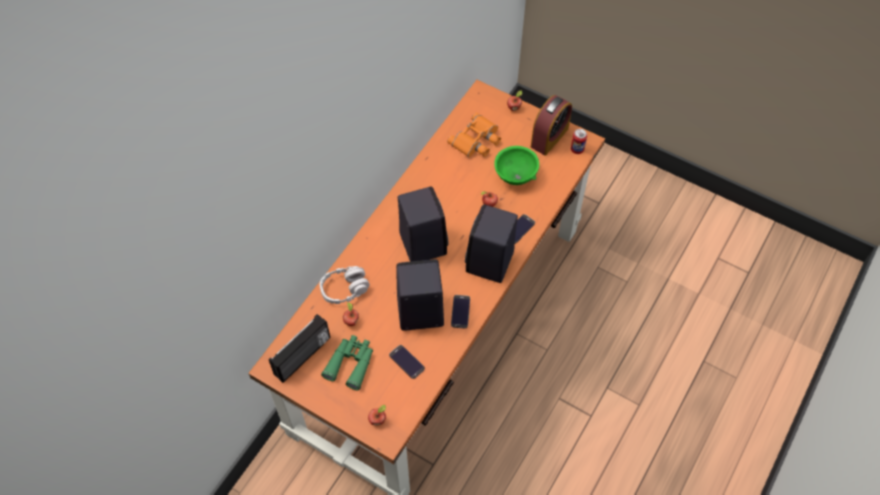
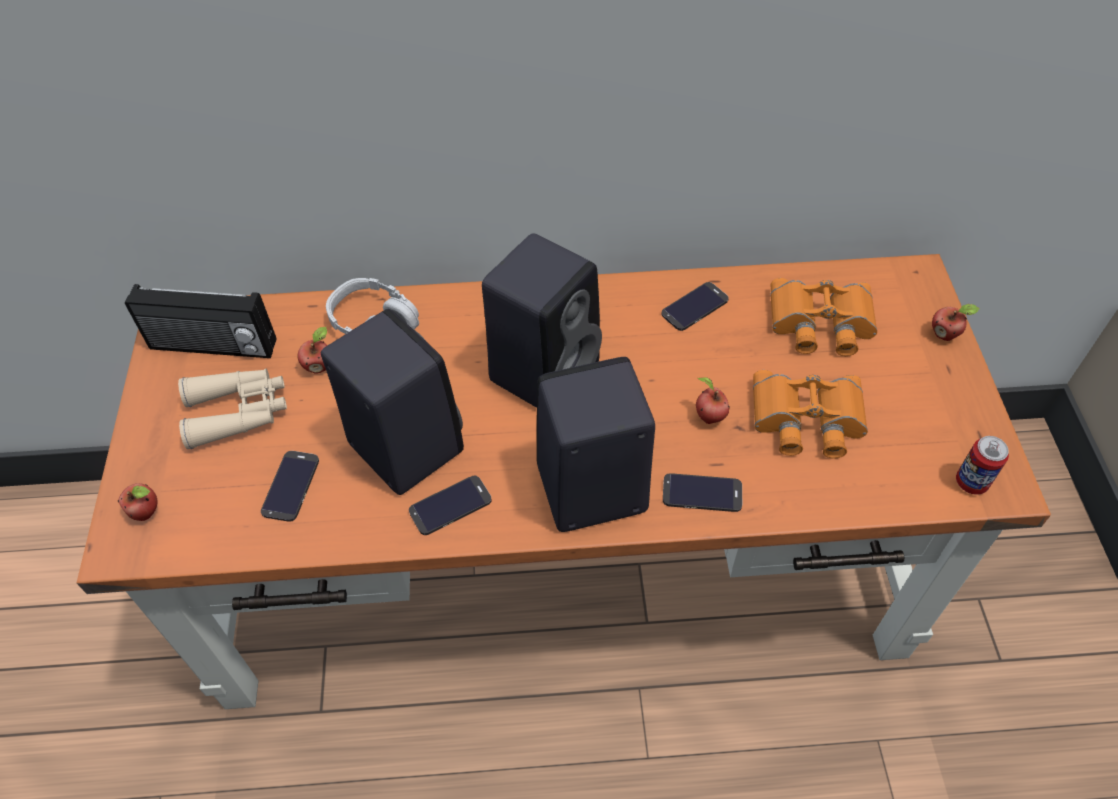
camera: 55 degrees right, 5 degrees down
green binoculars [321,335,373,390] -> beige binoculars [178,369,287,449]
green bowl [494,146,539,185] -> orange binoculars [753,370,868,459]
alarm clock [531,95,572,155] -> none
none -> phone [661,282,729,331]

